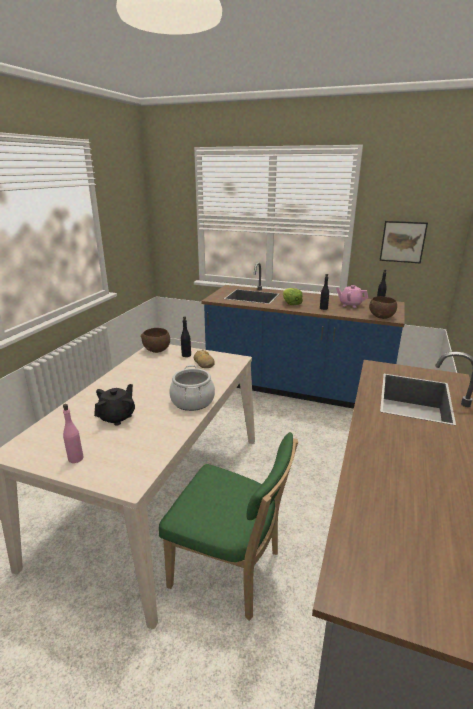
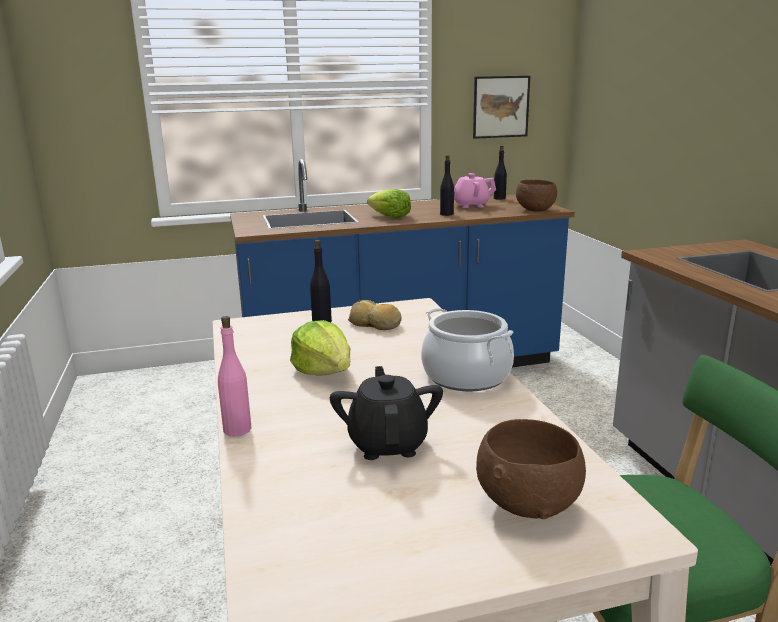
camera: 35 degrees left, 5 degrees down
pink bottle [63,404,83,463] -> pink bottle moved to [218,316,251,436]
brown bowl [141,328,170,353] -> brown bowl moved to [476,419,586,519]
none -> lettuce [290,320,350,376]

